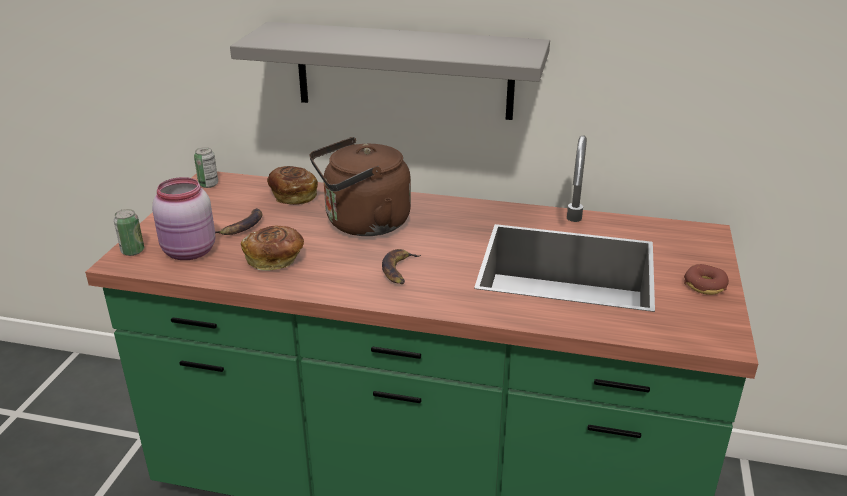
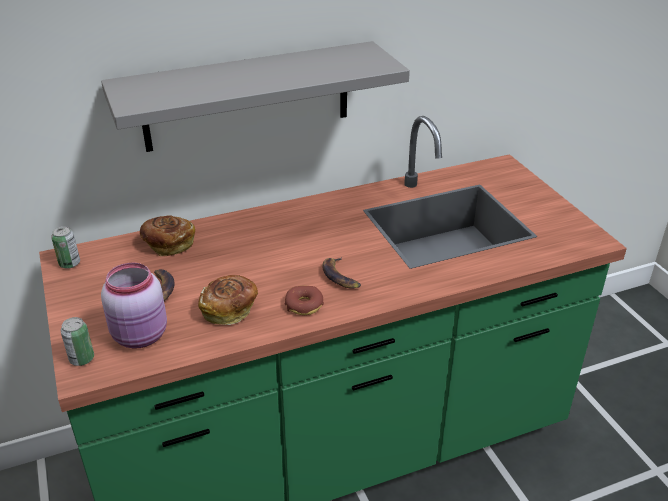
camera: 35 degrees left, 5 degrees up
brown kettle [309,137,411,236] -> none
donut [684,264,729,295] -> donut moved to [285,286,324,315]

